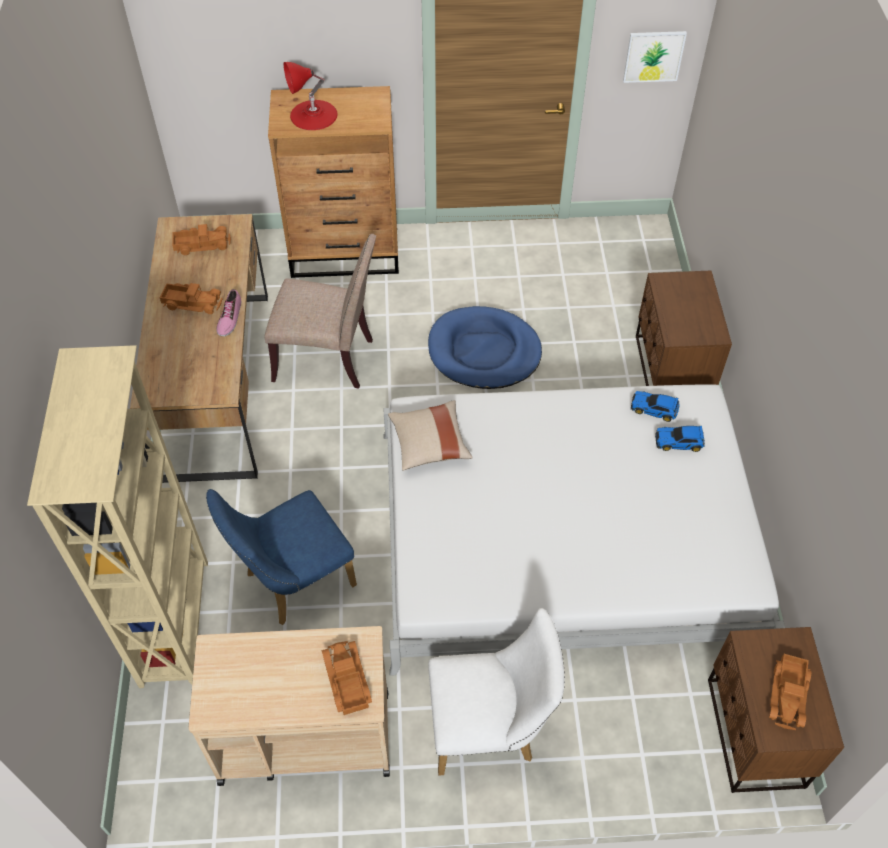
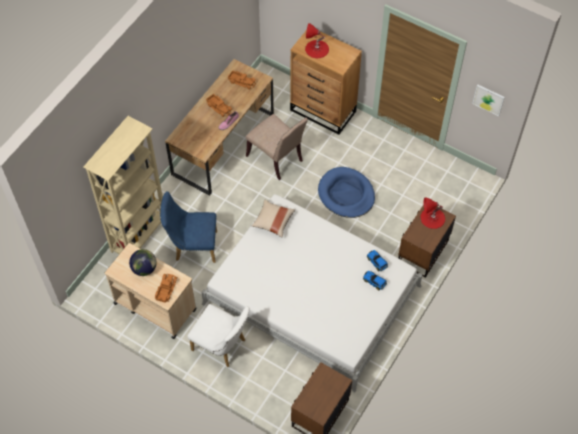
camera: 35 degrees right, 5 degrees up
toy truck [769,654,811,730] -> none
none -> globe [129,249,157,276]
none -> red table lamp [420,197,445,229]

